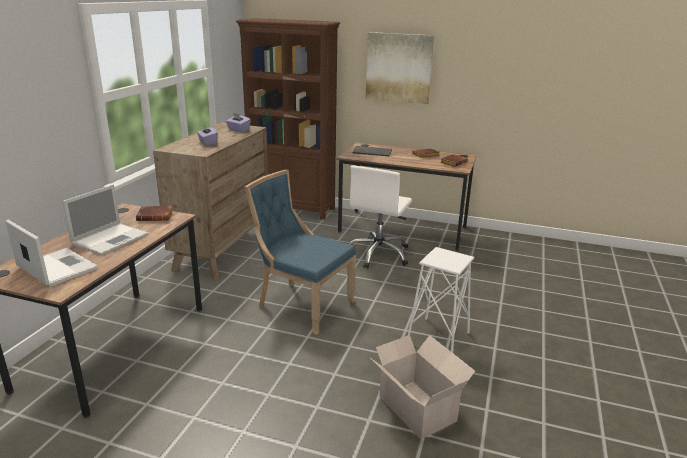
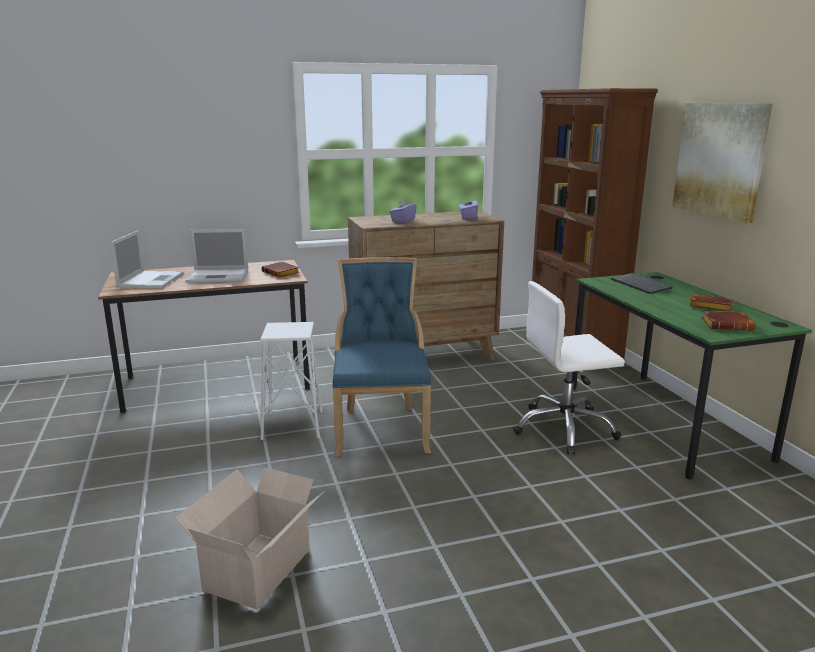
camera: 55 degrees right, 5 degrees down
brown desk [337,142,477,251] -> green desk [572,272,812,479]
white stool [408,247,474,353] -> white stool moved to [260,322,323,440]

